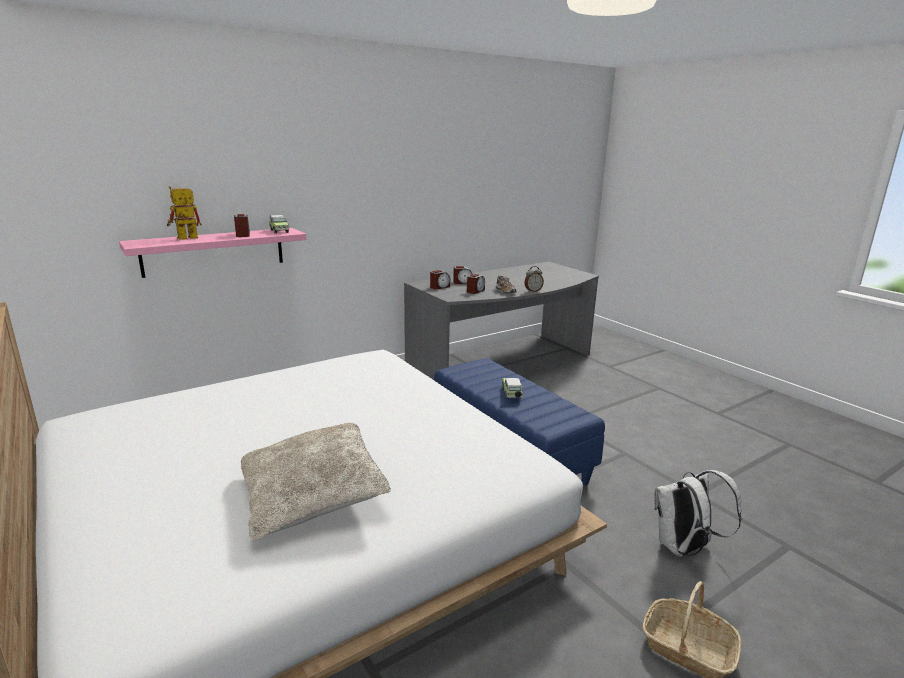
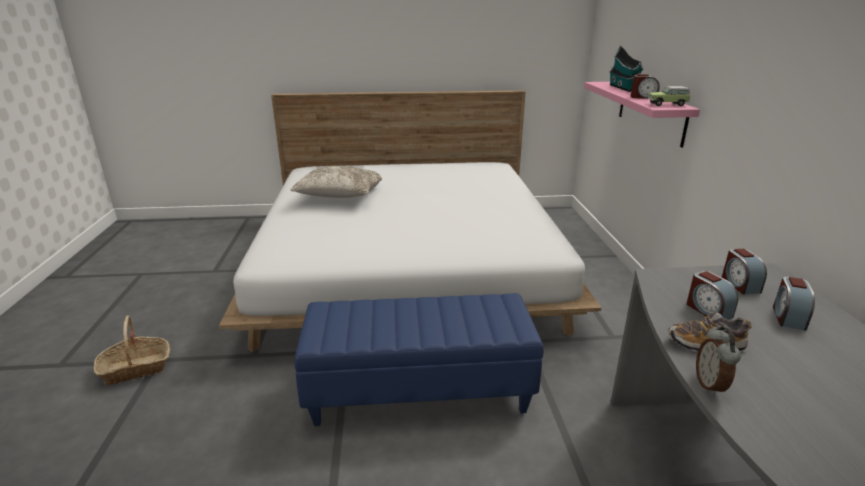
camera: 120 degrees right, 5 degrees up
toy robot [167,186,202,239] -> toy house [609,45,644,92]
toy car [502,378,523,399] -> none
white backpack [654,470,742,557] -> none

